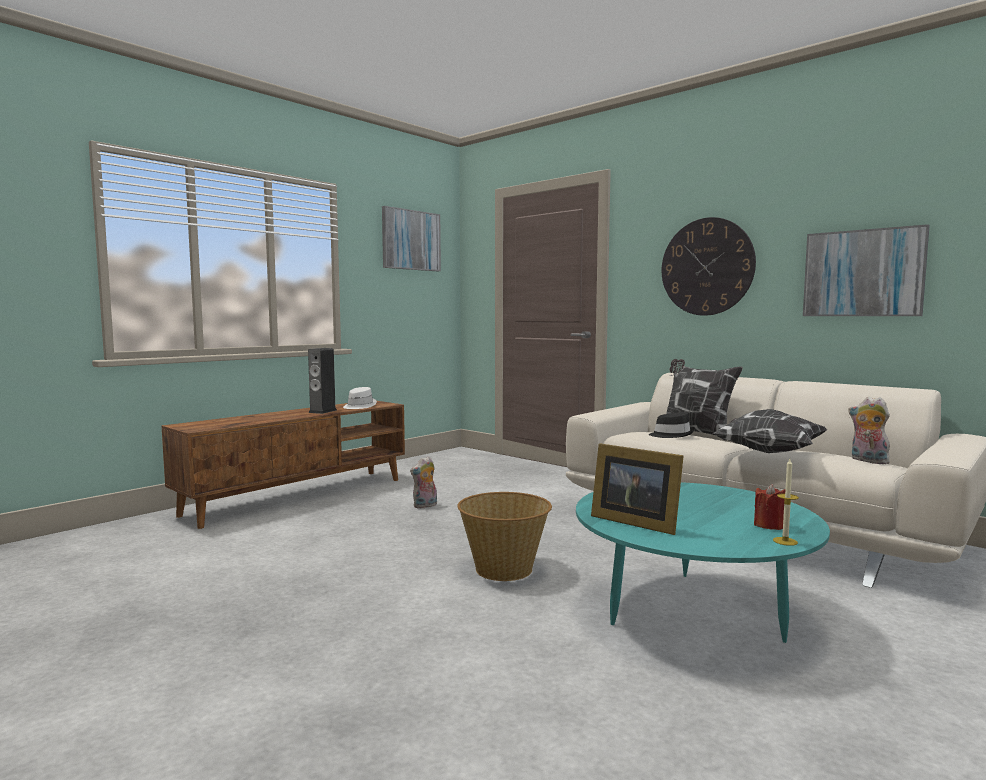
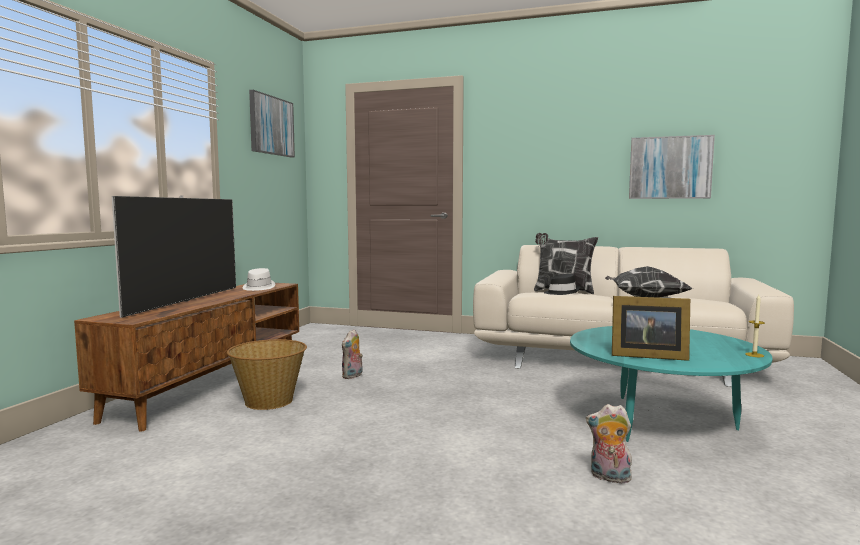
camera: 25 degrees left, 0 degrees up
speaker [308,348,337,414] -> none
basket [457,492,552,581] -> basket moved to [227,339,307,410]
wall clock [662,217,756,316] -> none
red candle [754,484,785,530] -> none
plush toy [848,397,890,464] -> plush toy moved to [586,404,633,483]
none -> television [112,196,236,318]

